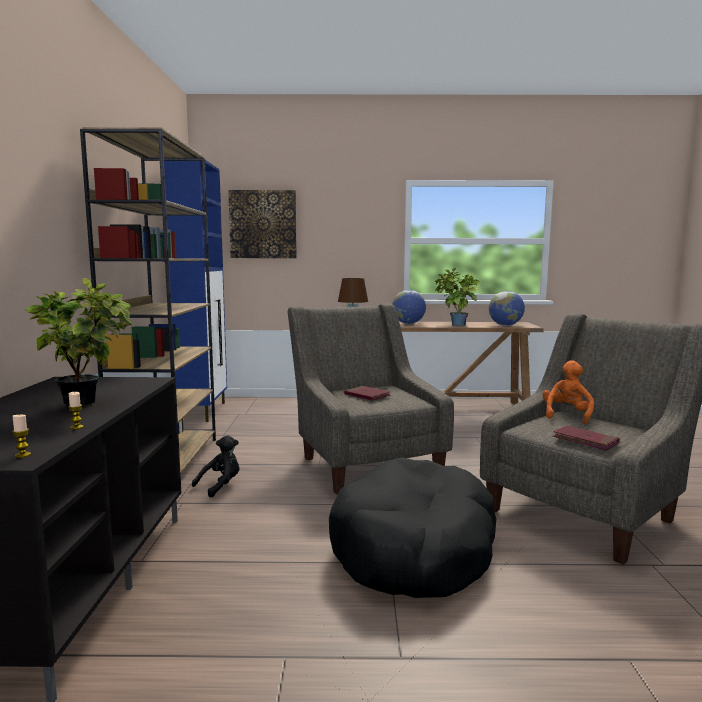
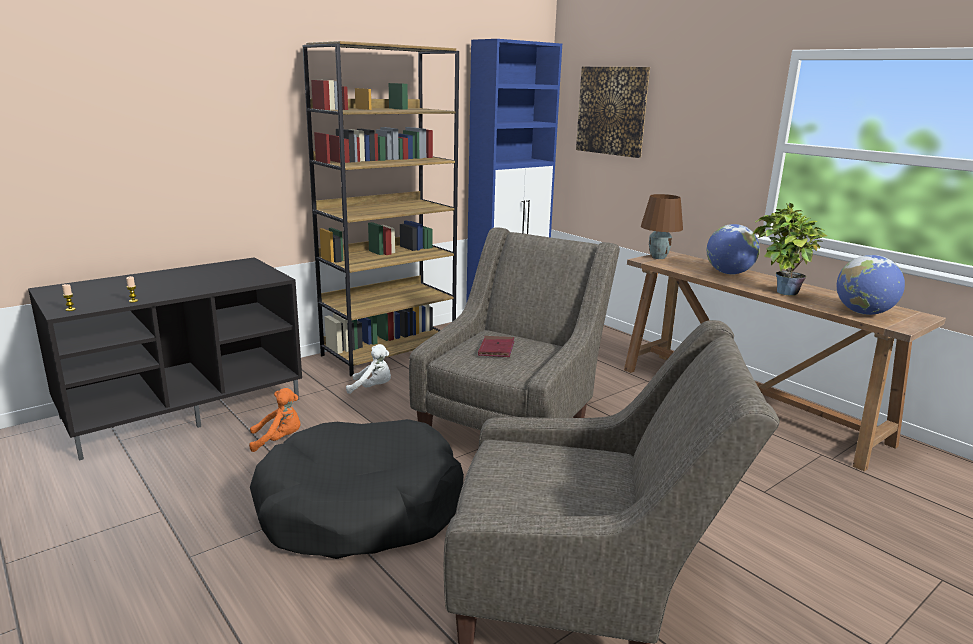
camera: 50 degrees right, 10 degrees up
potted plant [24,278,132,406] -> none
black plush toy [192,435,240,498] -> white plush toy [346,344,391,394]
orange plush toy [542,360,594,424] -> orange plush toy moved to [249,388,300,452]
red book [553,425,620,451] -> none

